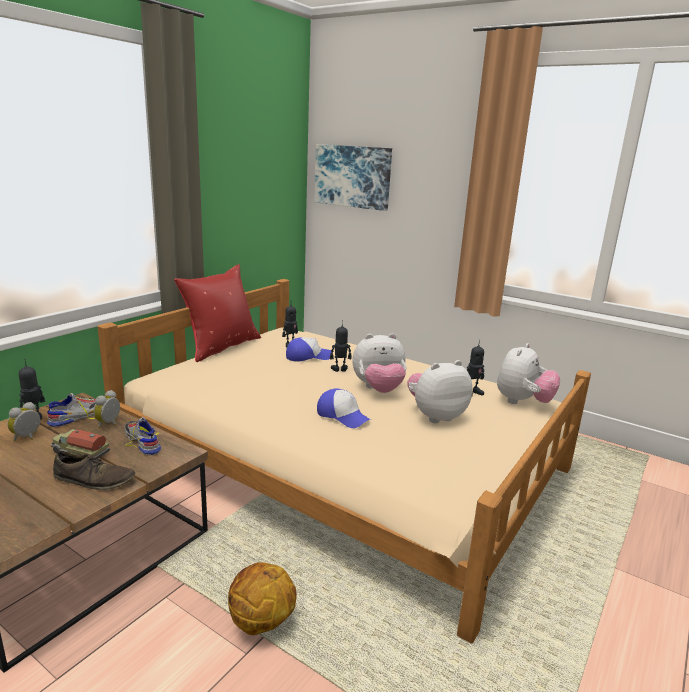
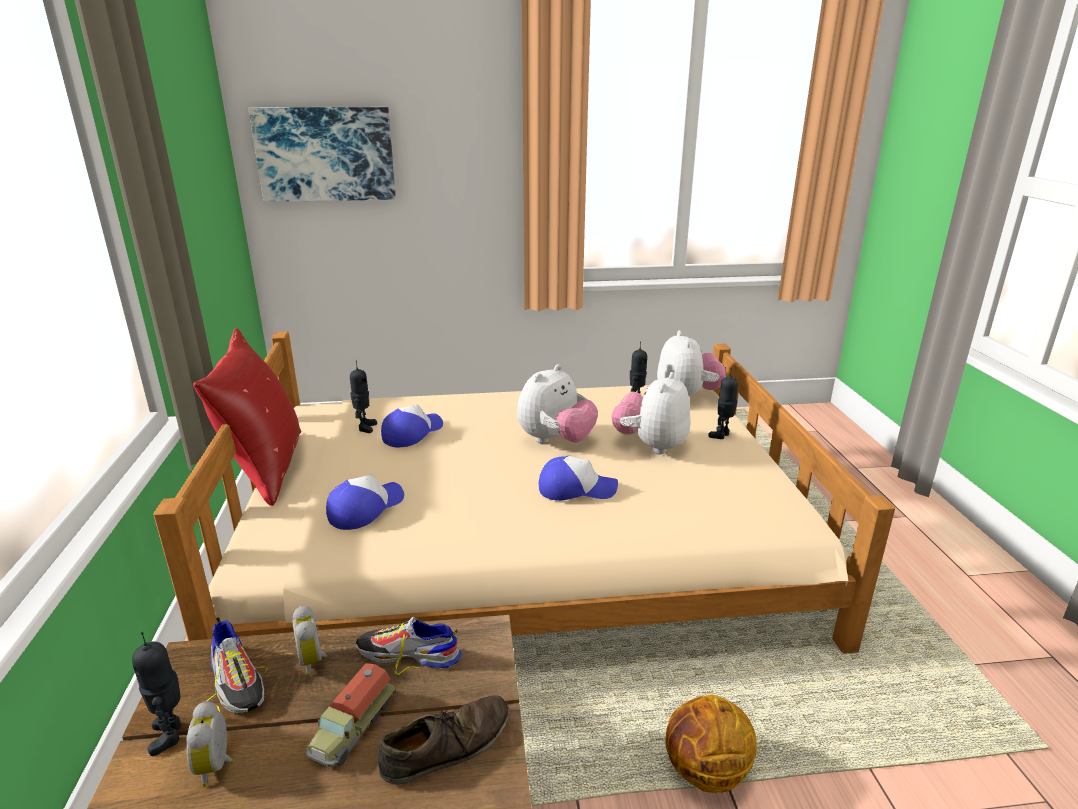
camera: 40 degrees left, 5 degrees up
shoe [46,393,96,427] -> shoe turned 150 degrees clockwise [207,617,268,713]
toy truck [51,429,110,459] -> toy truck turned 45 degrees counterclockwise [306,663,396,767]
toy robot [330,320,352,372] -> toy robot moved to [708,368,738,439]
none -> cap [326,475,404,530]

